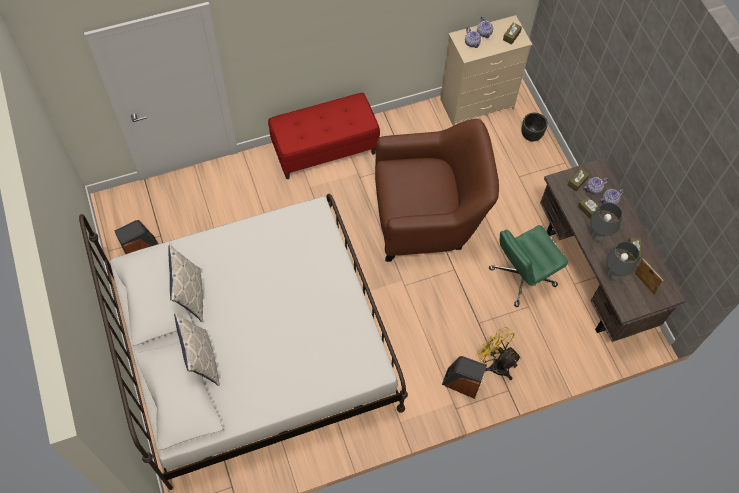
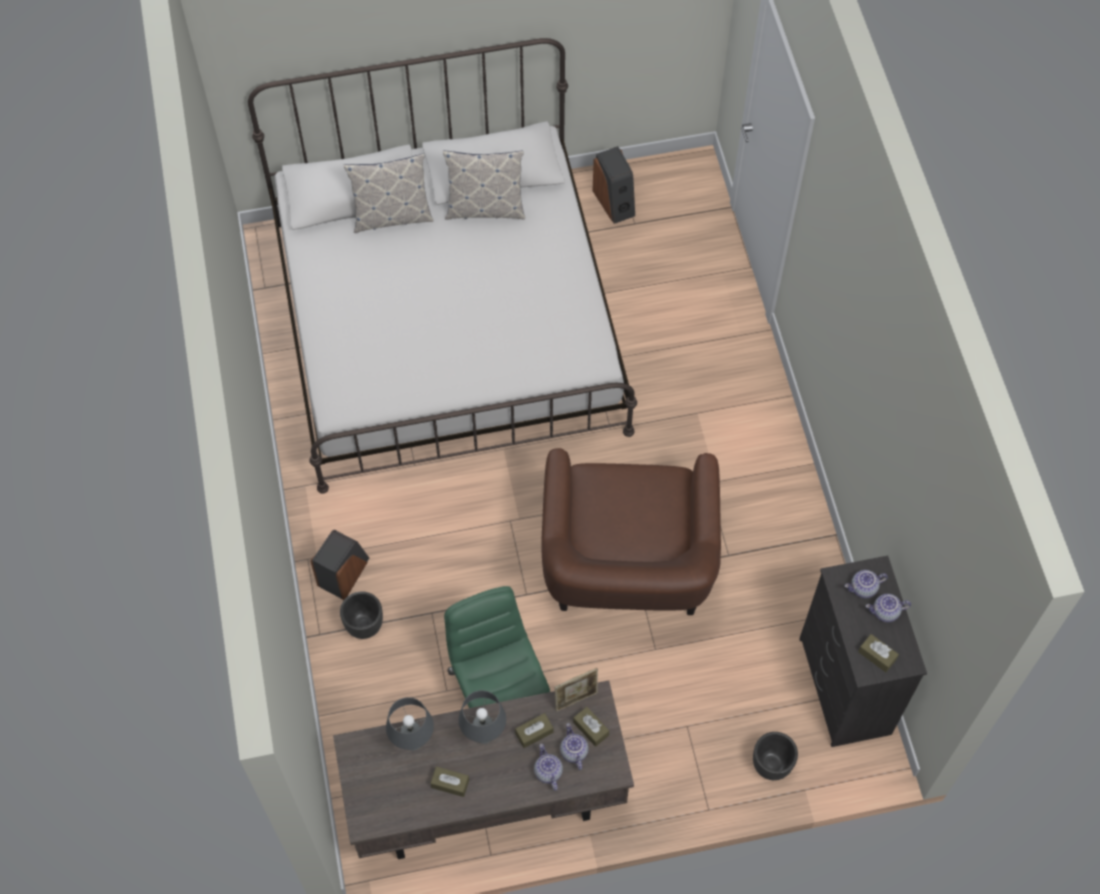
camera: 100 degrees right, 0 degrees up
red bench [268,93,380,179] -> none
beige dresser [440,15,532,126] -> black dresser [799,556,927,747]
yellow fan [477,327,521,380] -> black planter [340,591,383,639]
picture frame [635,258,664,295] -> picture frame moved to [555,668,598,712]

